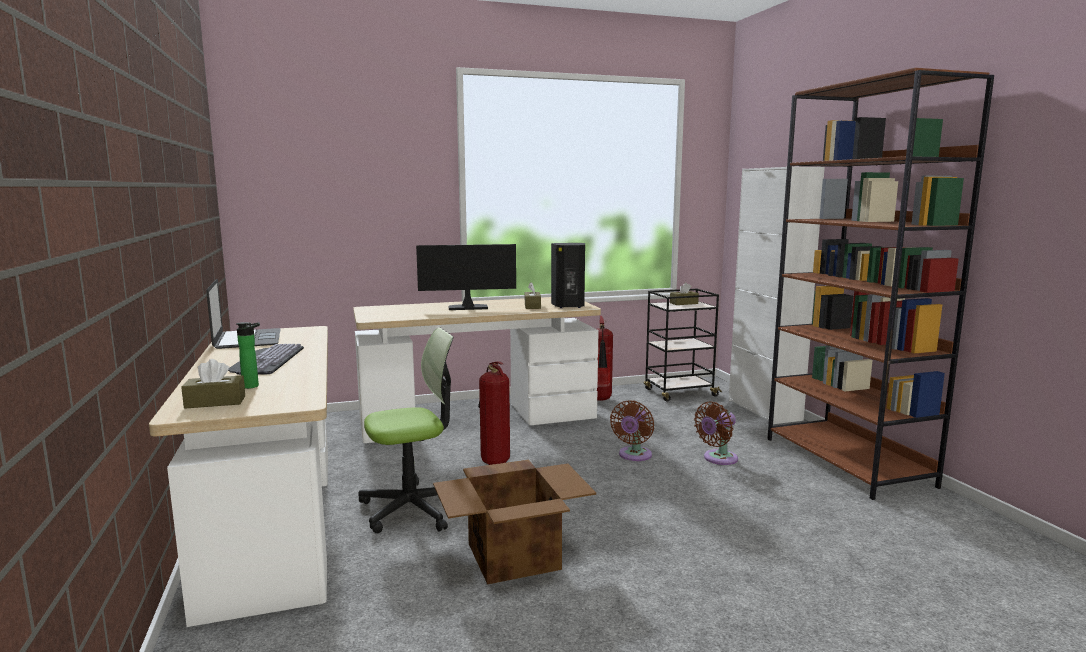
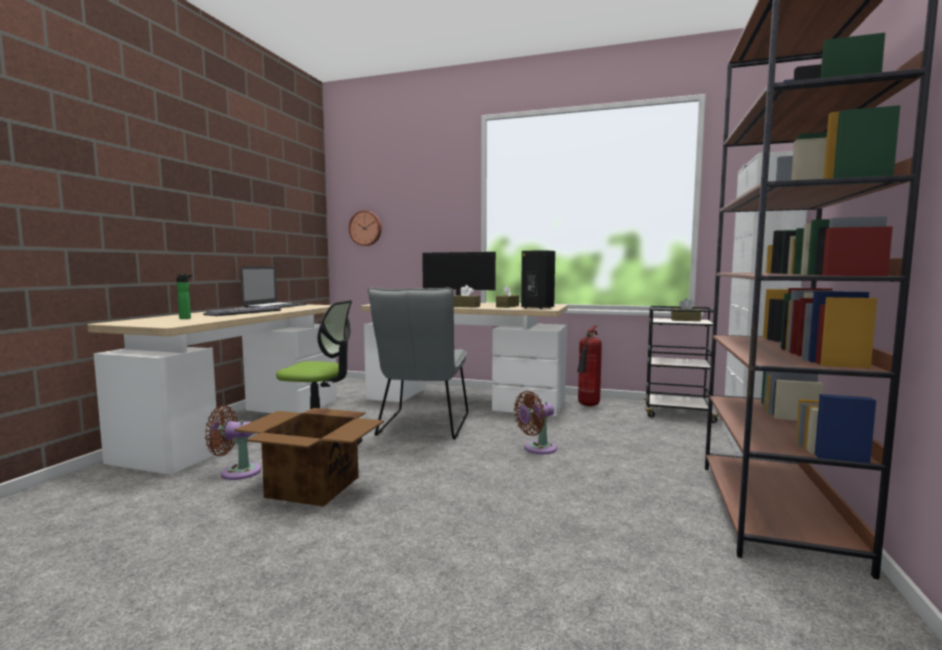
camera: 35 degrees right, 5 degrees down
brown tissue box [181,359,245,409] -> brown tissue box moved to [453,285,480,308]
fire extinguisher [478,361,510,465] -> grey chair [368,288,468,440]
brown fan [694,402,738,465] -> brown fan moved to [205,405,261,480]
none -> wall clock [349,211,382,246]

